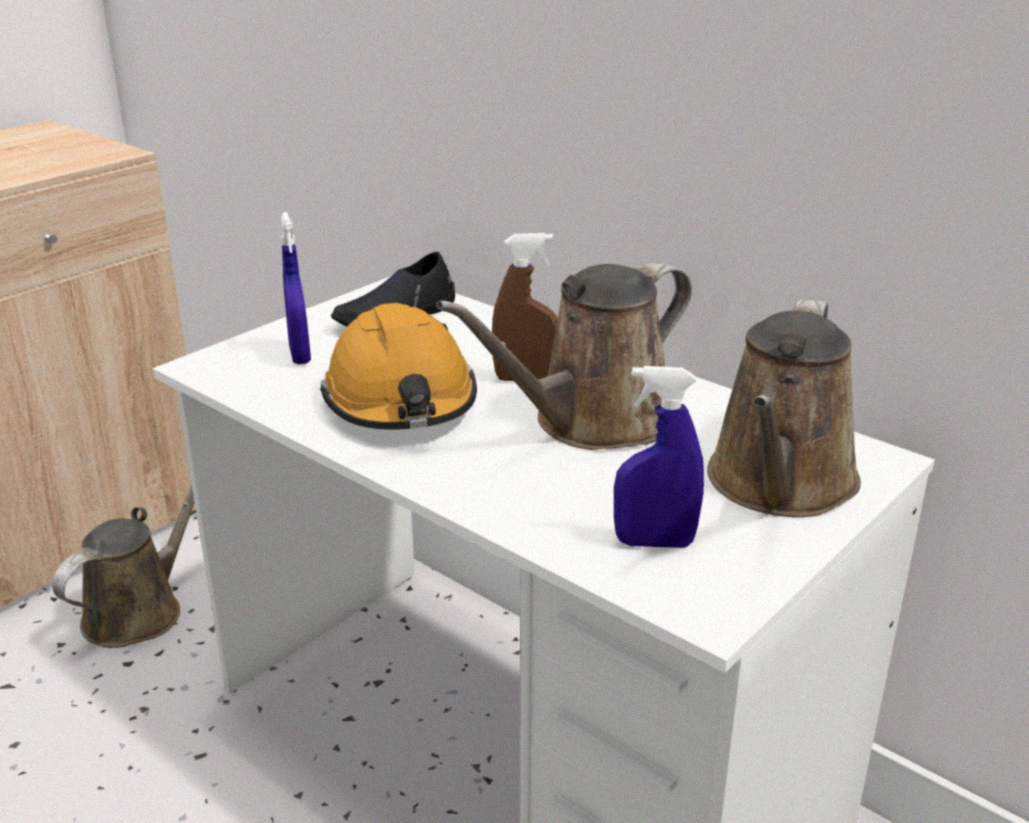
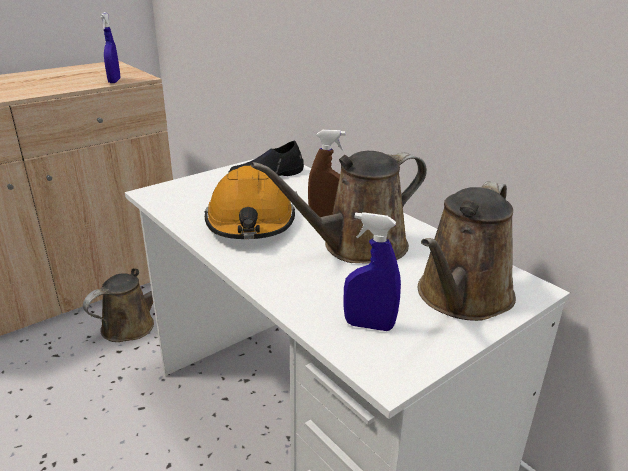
camera: 10 degrees right, 0 degrees up
blue spray bottle [281,212,311,364] -> blue spray bottle moved to [100,12,121,83]

